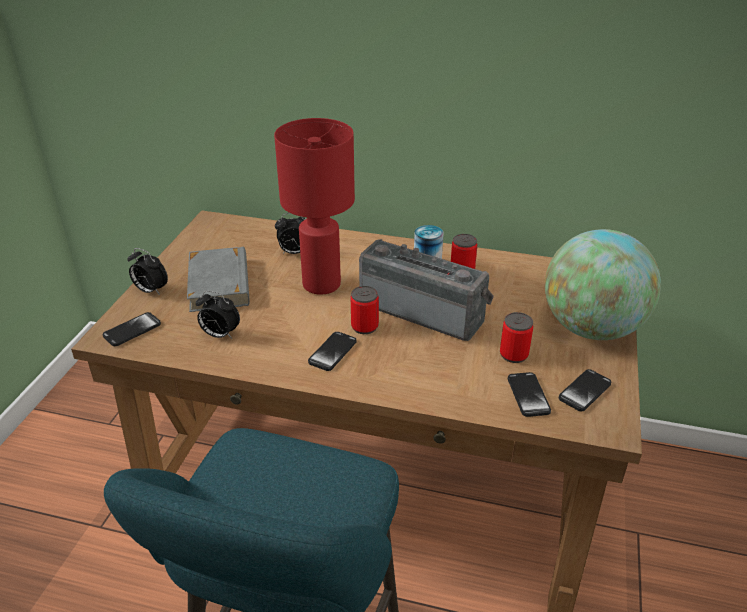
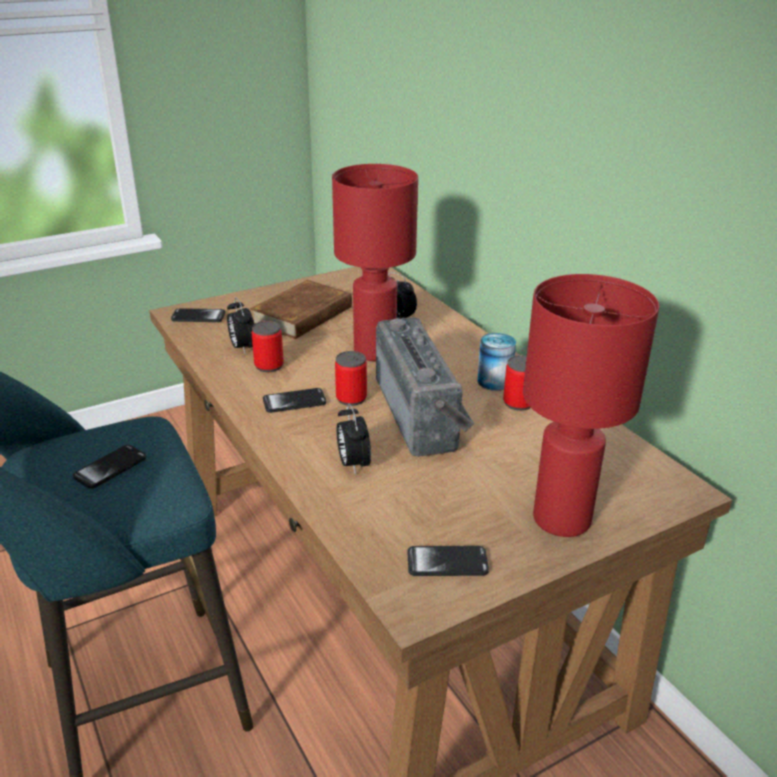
camera: 45 degrees right, 5 degrees down
alarm clock [128,248,168,295] -> alarm clock moved to [336,403,371,475]
grey book [187,247,250,312] -> brown book [250,280,352,339]
can [500,312,533,363] -> can moved to [252,321,284,372]
phone [508,372,551,417] -> phone moved to [73,445,146,489]
globe [545,229,661,340] -> red table lamp [523,274,659,537]

